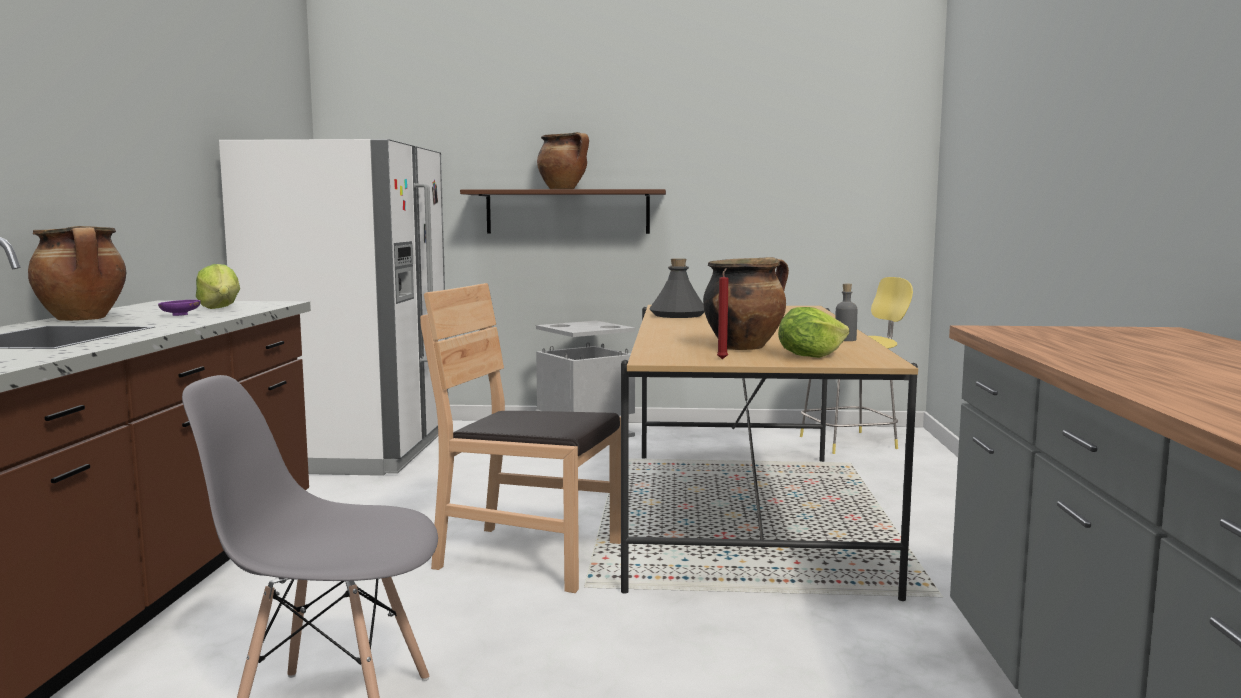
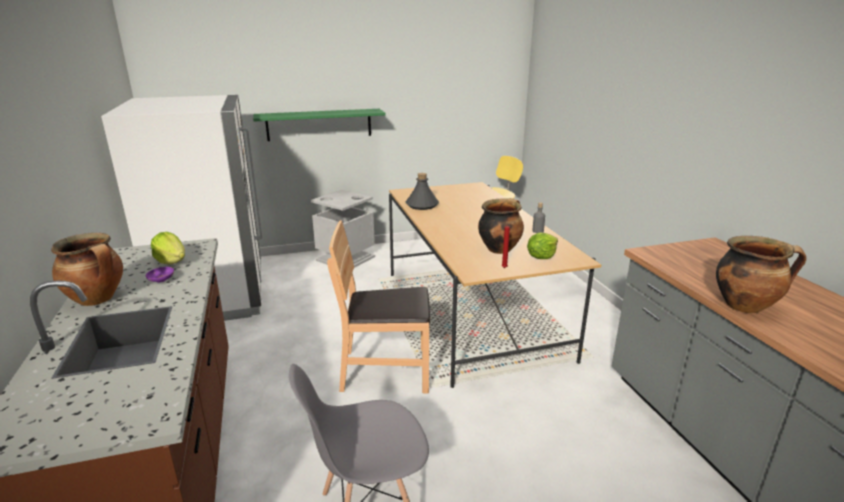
camera: 20 degrees left, 15 degrees up
brown shelf [460,189,666,234] -> green shelf [253,109,386,141]
cooking pot [537,132,589,189] -> cooking pot moved to [716,236,806,313]

